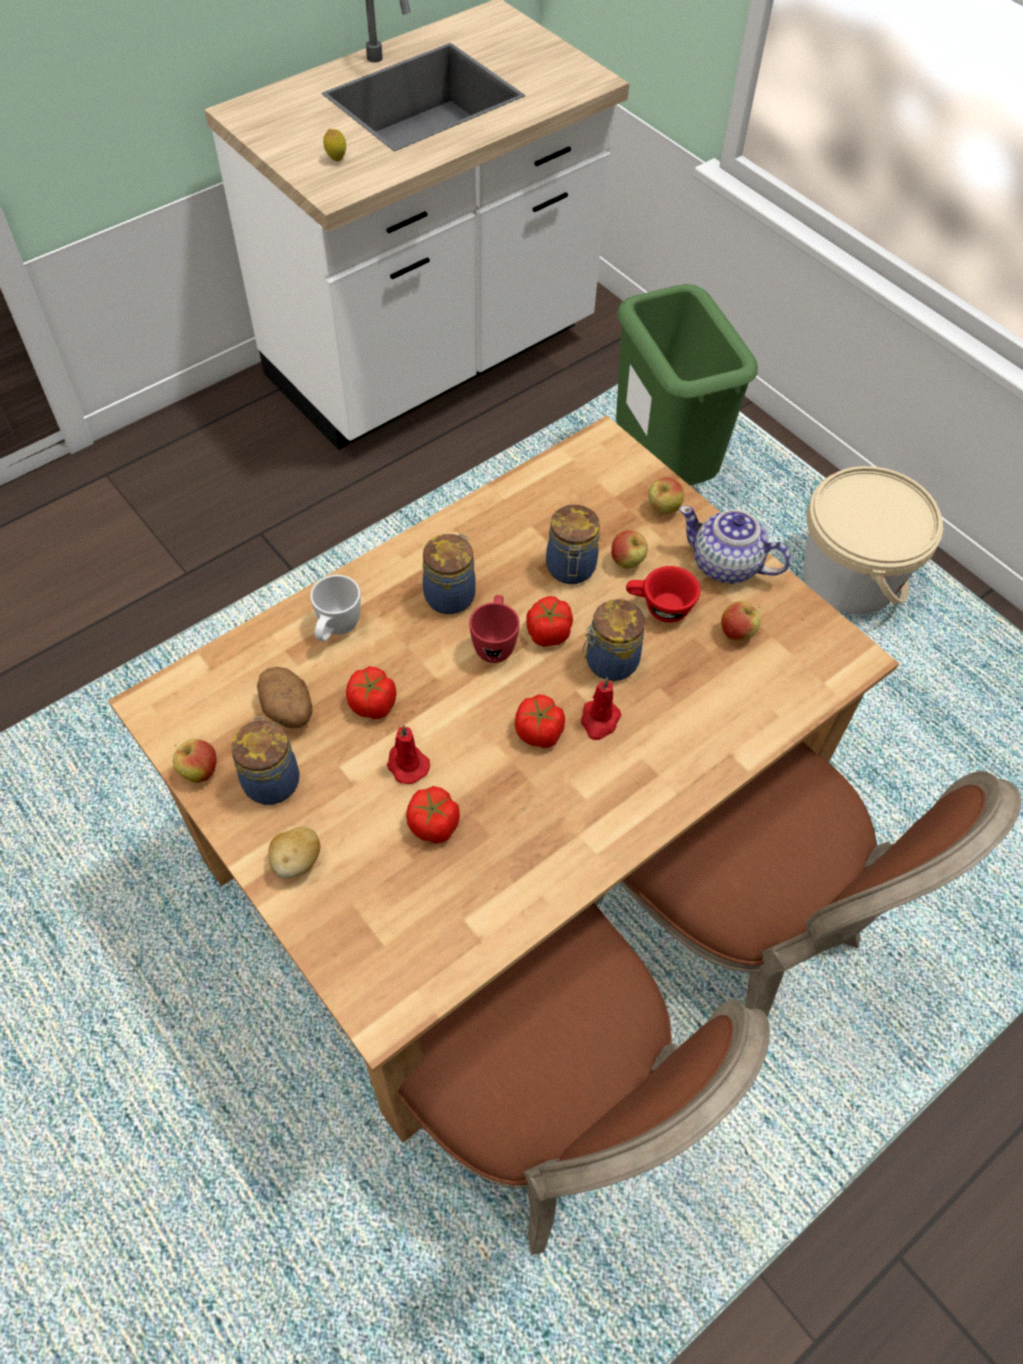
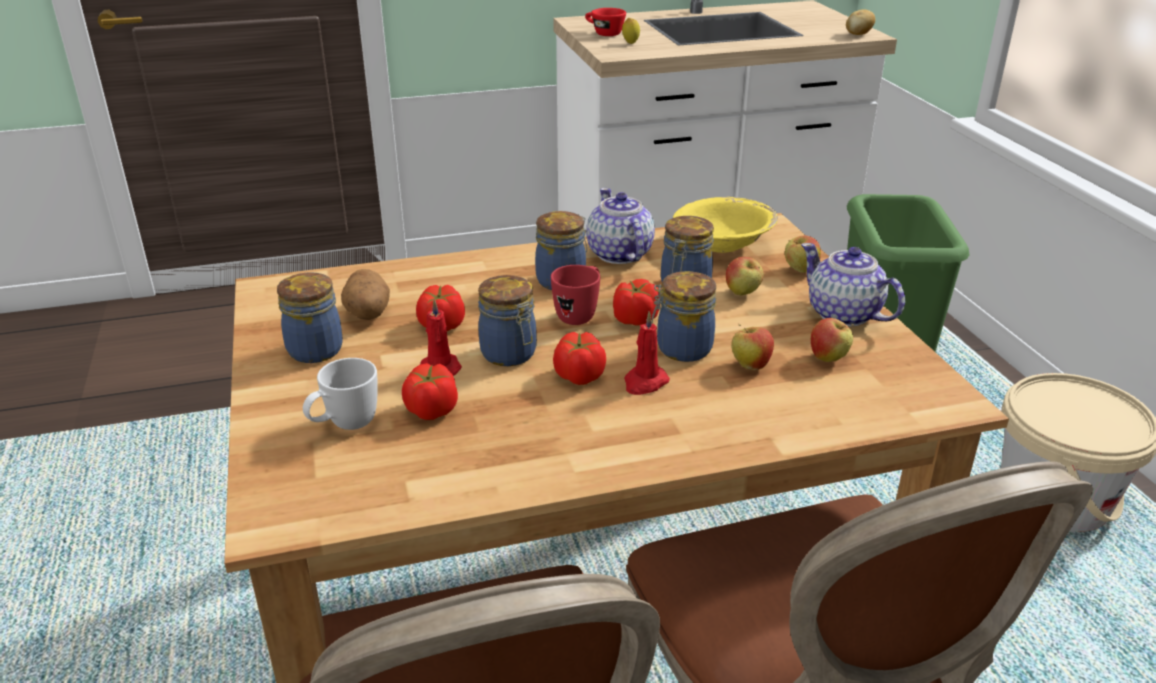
camera: 25 degrees right, 25 degrees down
apple [173,739,217,783] -> apple moved to [731,324,774,370]
potato [268,827,321,879] -> potato moved to [846,10,875,35]
white mug [310,575,361,641] -> white mug moved to [303,358,378,430]
red cup [626,566,700,623] -> red cup moved to [585,8,626,36]
none -> jar [478,275,537,366]
none -> teapot [586,188,655,264]
none -> yellow bowl [673,197,778,253]

